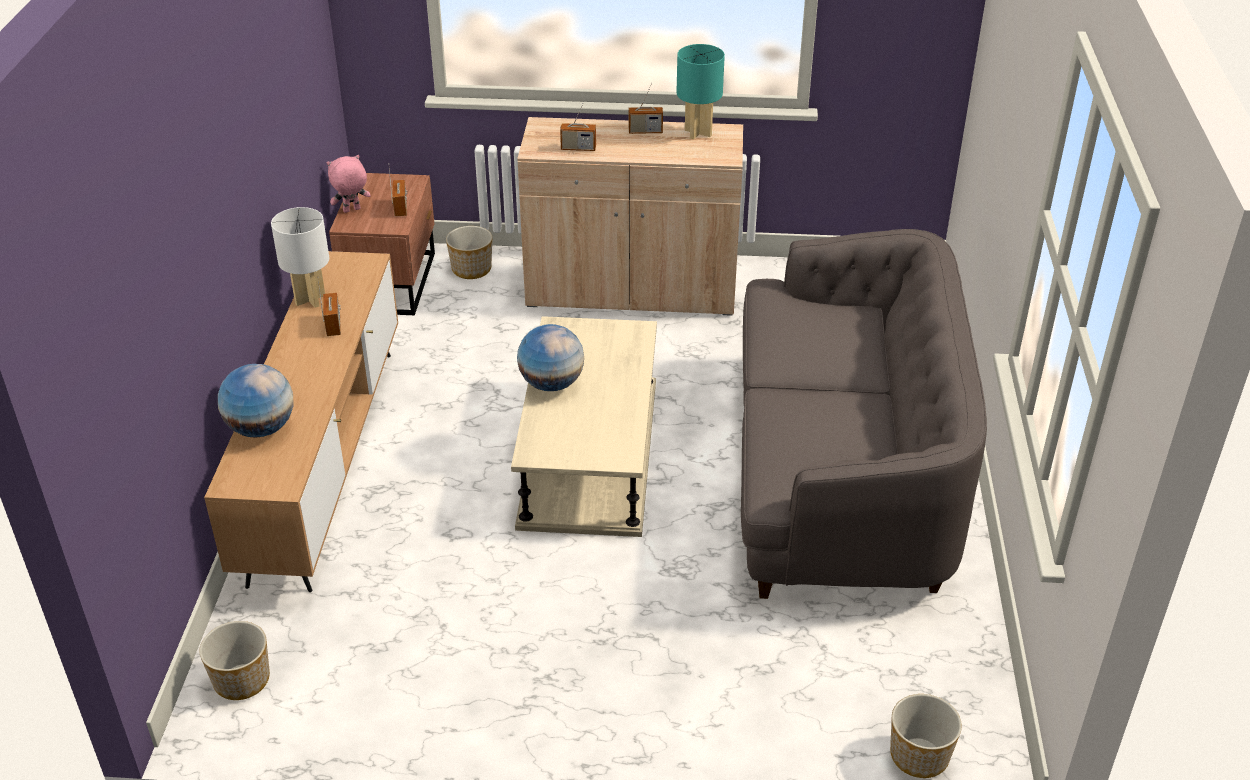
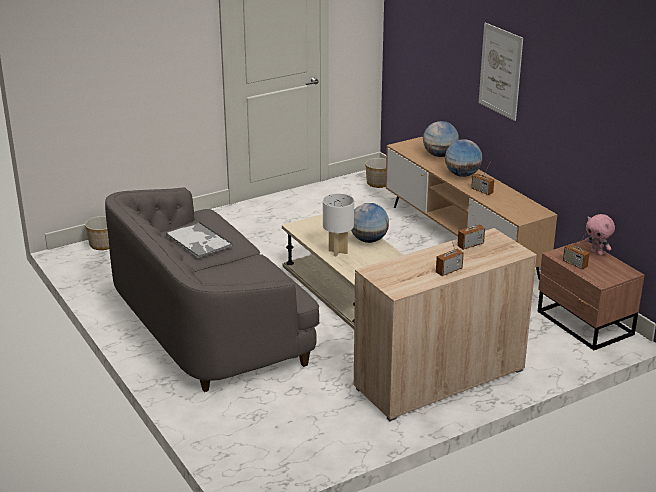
camera: 145 degrees right, 10 degrees down
white table lamp [271,207,329,308] -> white table lamp moved to [323,193,354,257]
pink plush toy [327,155,371,213] -> pink plush toy turned 105 degrees clockwise [585,214,615,256]
planter [446,226,492,279] -> none
turquoise table lamp [676,44,725,139] -> none
none -> tray [166,221,233,259]
none -> globe [445,139,482,177]
none -> picture [479,23,523,121]

